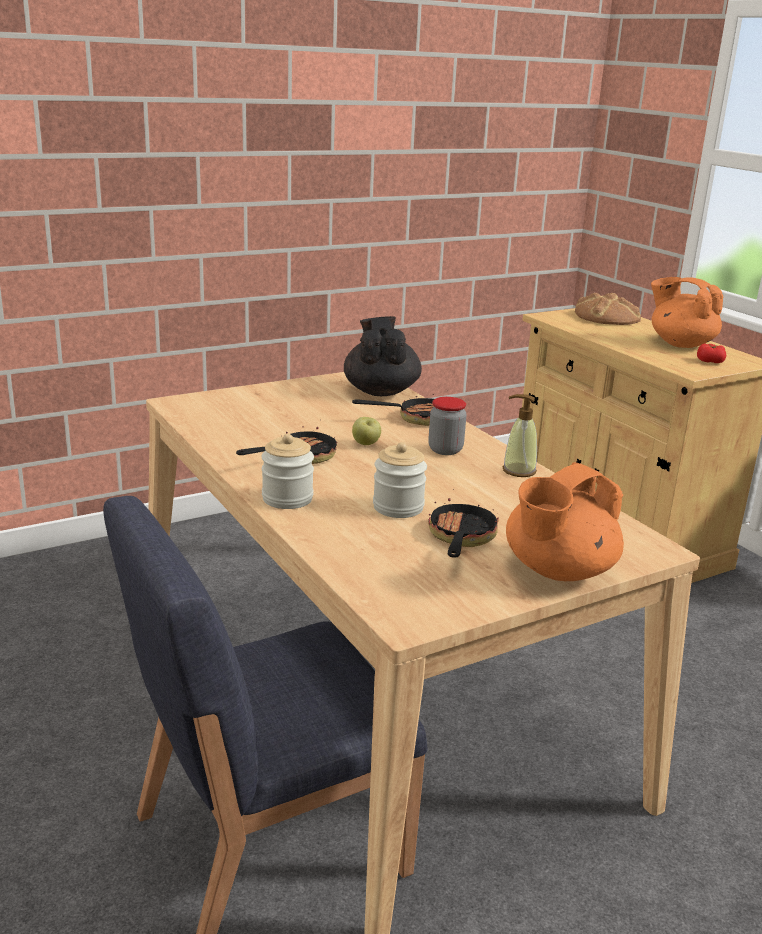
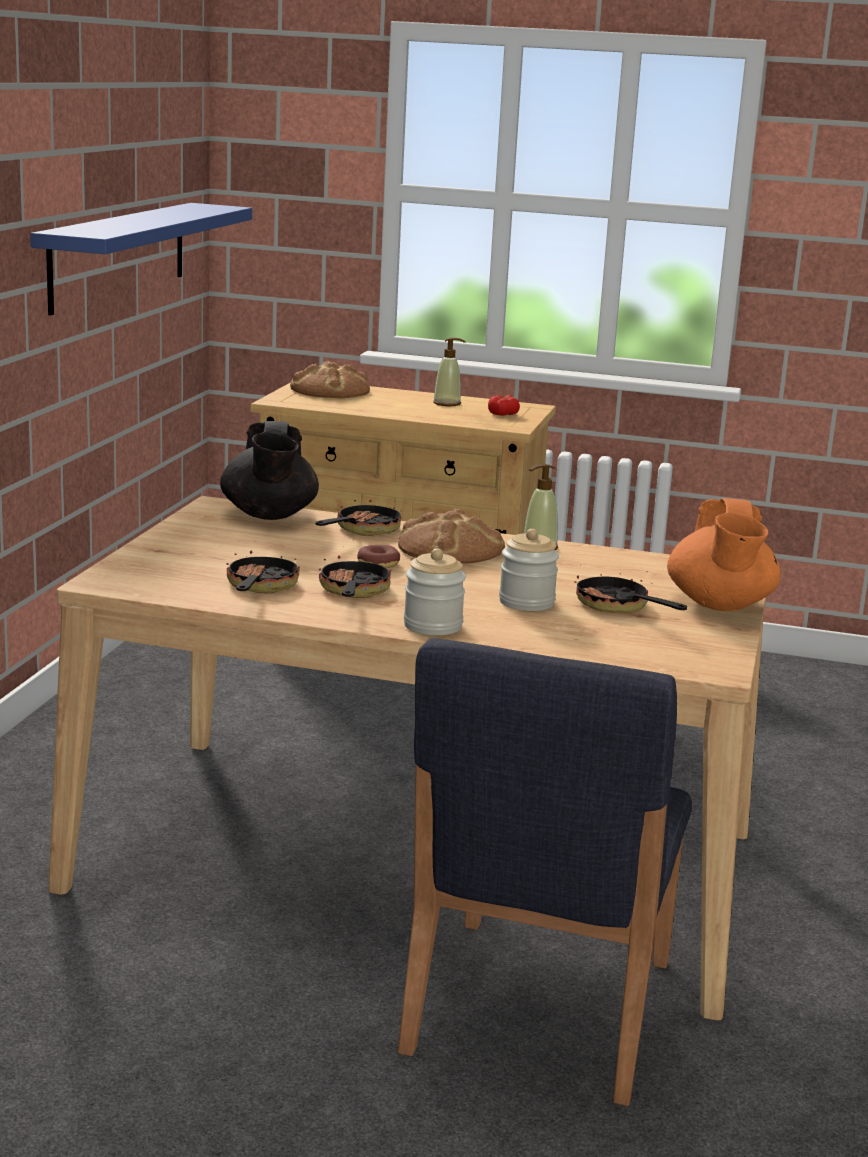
camera: 45 degrees left, 5 degrees down
black teapot [344,316,422,396] -> black teapot turned 135 degrees counterclockwise [220,421,319,520]
apple [352,417,381,445] -> donut [357,545,400,568]
jar [428,397,467,455] -> bread [398,508,505,564]
orange teapot [651,277,723,348] -> soap dispenser [433,337,466,406]
none -> blue shelf [30,203,252,315]
none -> frying pan [227,551,300,594]

